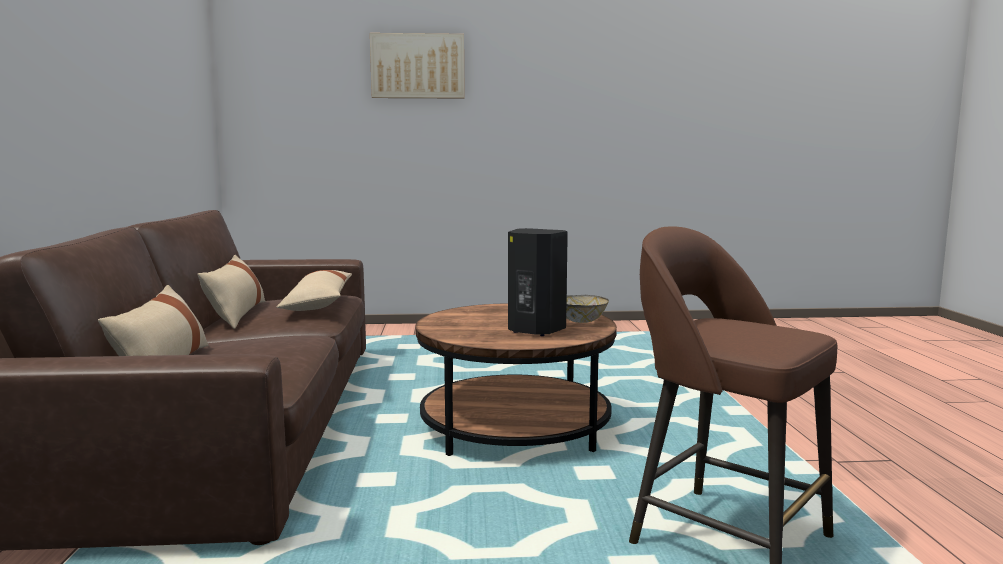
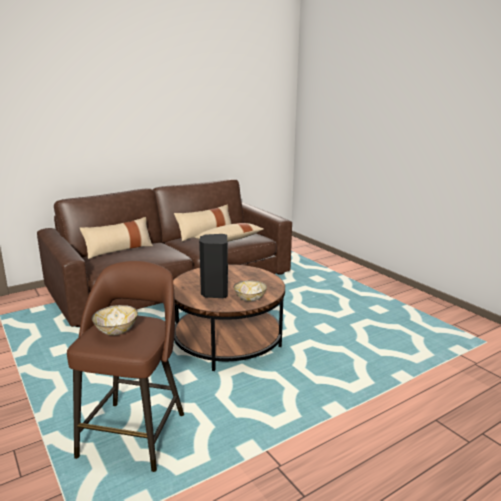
camera: 60 degrees right, 10 degrees up
picture [370,33,465,99] -> none
none -> bowl [91,305,138,335]

